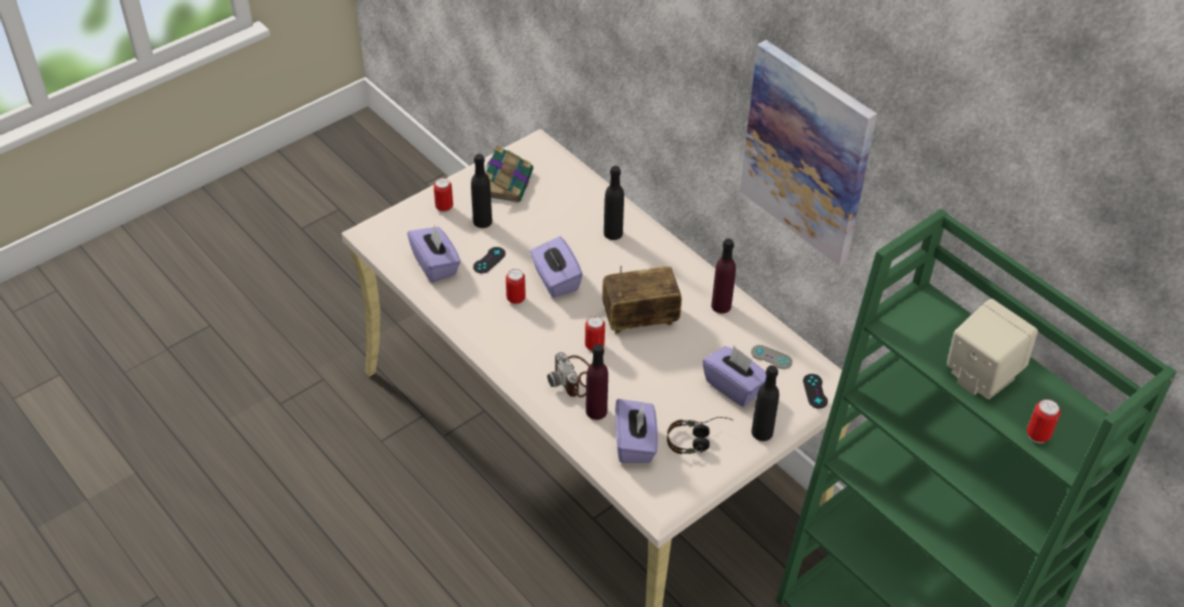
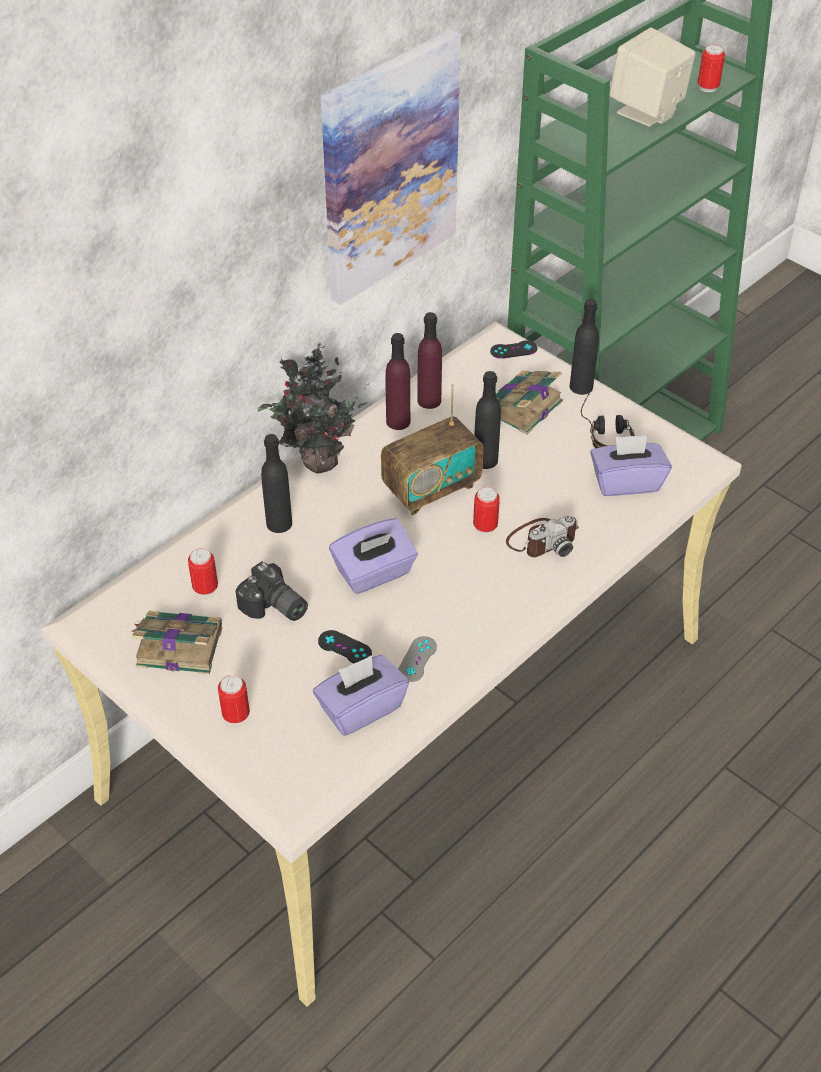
camera: 95 degrees left, 0 degrees up
black bottle [471,154,492,228] -> black bottle moved to [474,371,501,469]
can [506,269,526,305] -> can moved to [188,548,218,596]
purple bottle [586,344,608,420] -> purple bottle moved to [418,312,442,409]
radio [602,265,682,334] -> radio turned 105 degrees counterclockwise [381,384,484,515]
purple tissue box [702,346,766,407] -> book [496,371,563,435]
grey game controller [751,345,792,369] -> grey game controller moved to [398,636,437,682]
none -> camera [235,561,308,621]
none -> potted plant [257,342,369,474]

